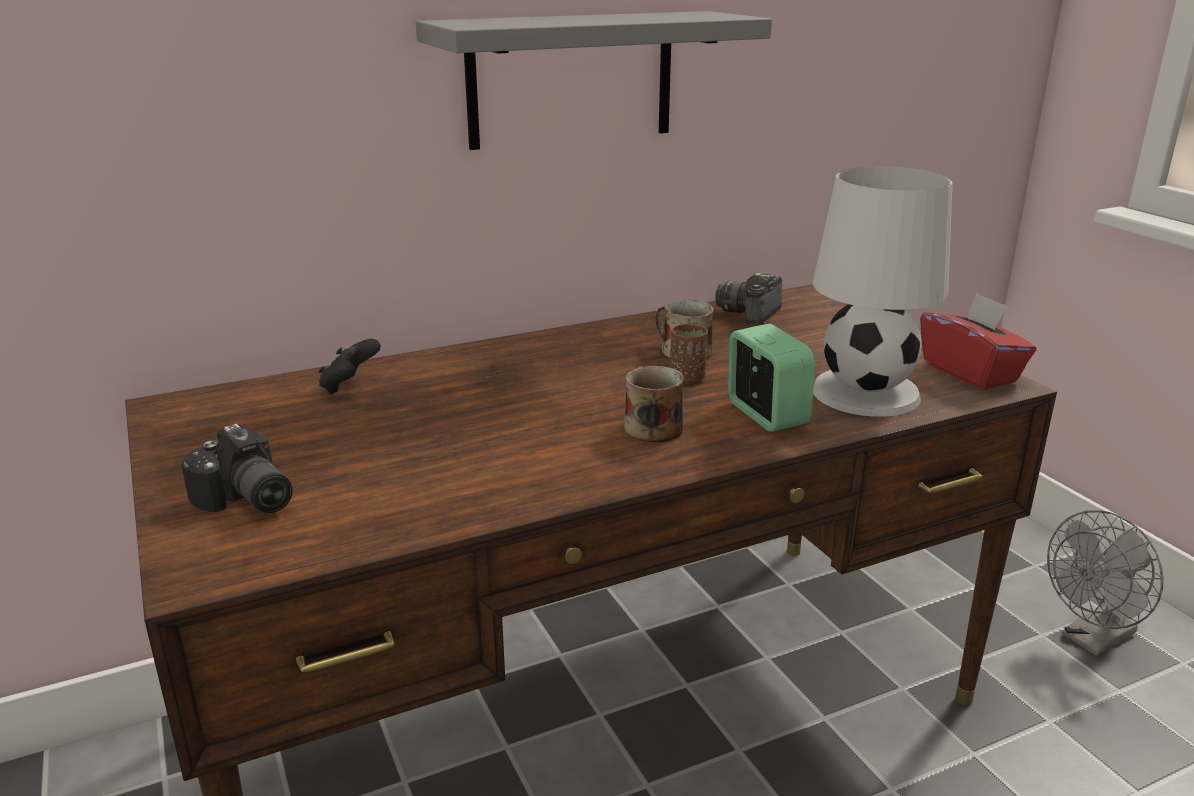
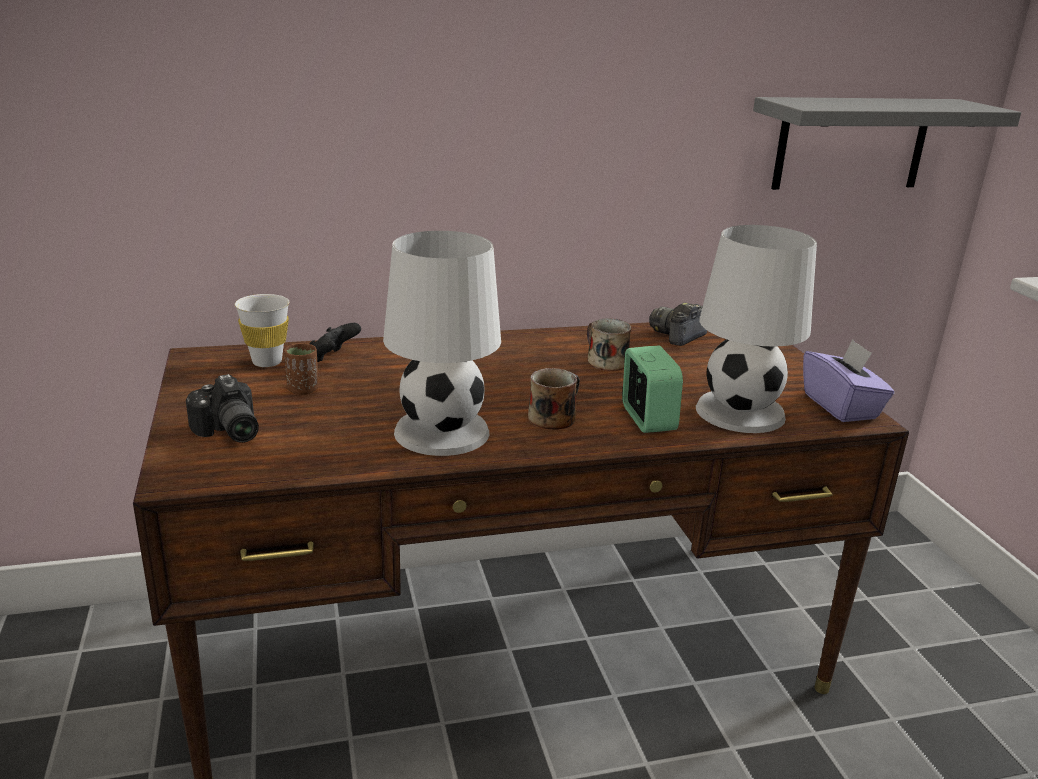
camera: 10 degrees right, 0 degrees up
grey shelf [416,11,772,150] -> grey shelf moved to [753,97,1021,190]
brown cup [670,324,708,384] -> brown cup moved to [284,343,318,395]
red tissue box [920,292,1037,390] -> purple tissue box [803,339,894,422]
grey fan [1047,510,1163,655] -> none
none -> white cup [235,294,289,367]
none -> white table lamp [383,231,501,456]

